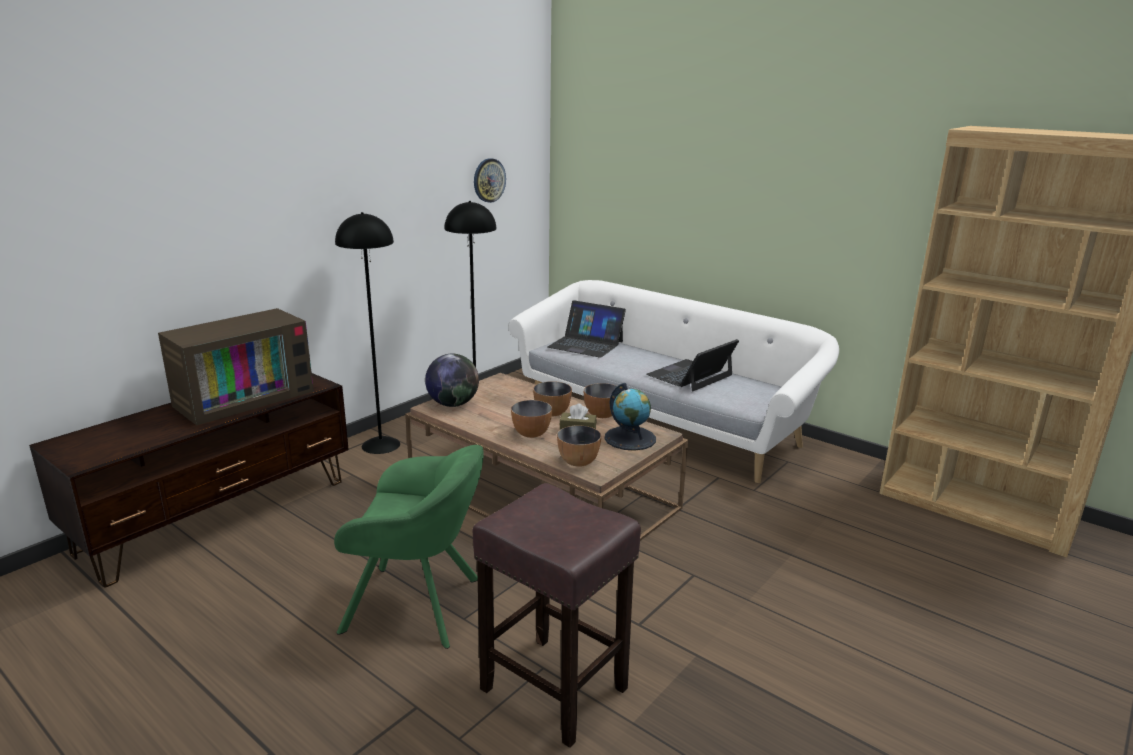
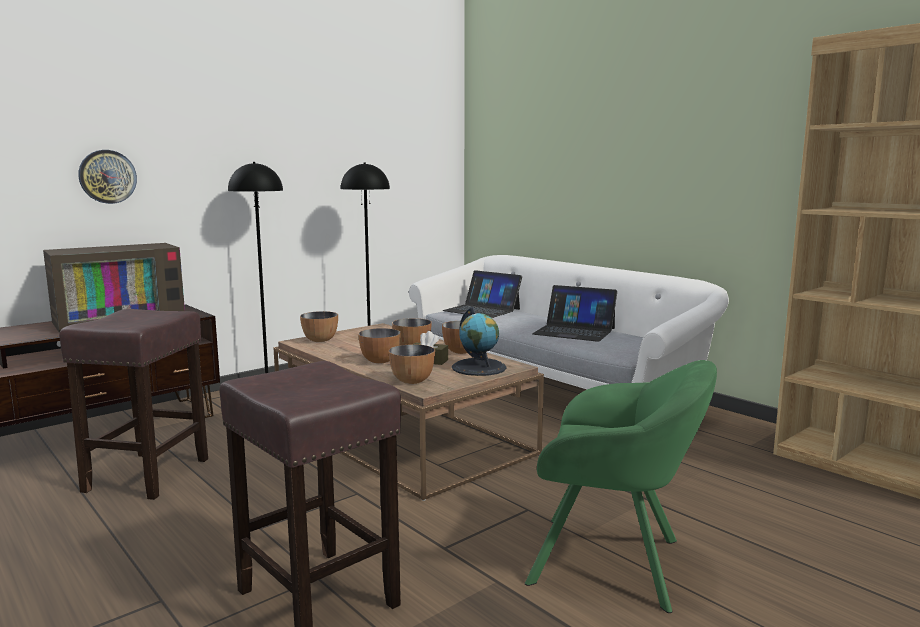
camera: 10 degrees right, 10 degrees down
green armchair [334,445,484,649] -> green armchair moved to [525,360,717,613]
globe [425,354,479,407] -> bowl [300,311,338,342]
wall clock [474,158,506,203] -> wall clock moved to [78,150,137,204]
laptop [647,339,739,391] -> laptop turned 120 degrees counterclockwise [532,285,617,342]
none -> brown stool [59,309,208,500]

